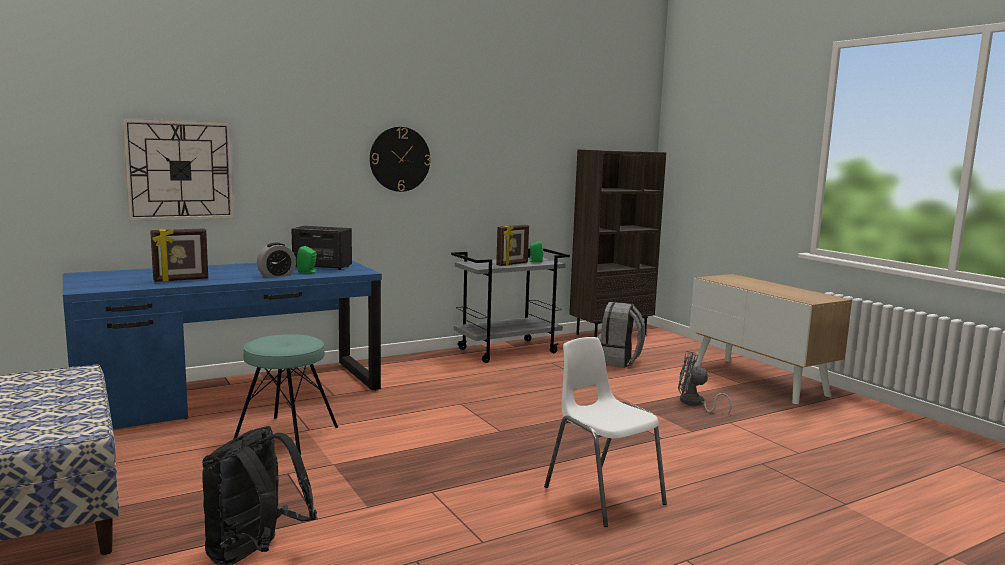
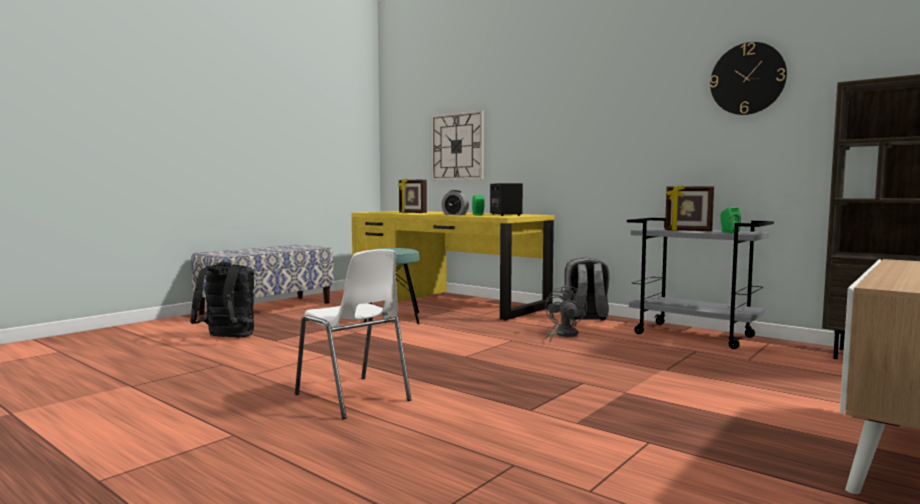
camera: 70 degrees right, 5 degrees down
blue desk [63,260,382,429] -> yellow desk [352,211,555,321]
wall clock [370,127,431,192] -> wall clock moved to [710,42,787,115]
white chair [544,337,667,527] -> white chair turned 105 degrees clockwise [295,249,412,419]
grey backpack [597,302,645,368] -> grey backpack moved to [564,257,609,320]
grey fan [678,351,732,415] -> grey fan moved to [545,285,587,342]

